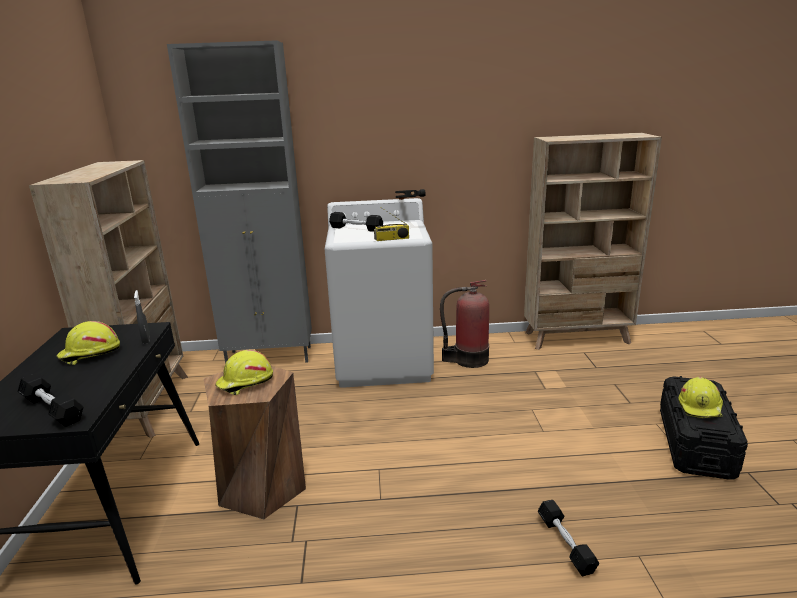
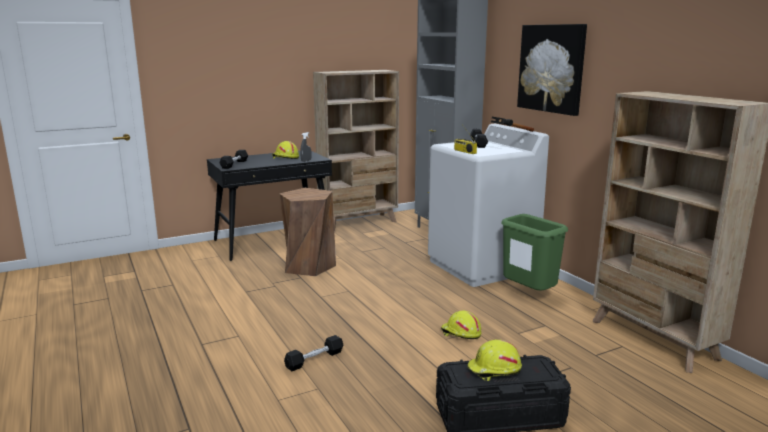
camera: 65 degrees right, 5 degrees down
yellow hard hat [215,350,273,395] -> yellow hard hat moved to [441,311,481,339]
fire extinguisher [440,280,489,368] -> green trash can [501,214,568,290]
none -> picture [517,24,587,116]

